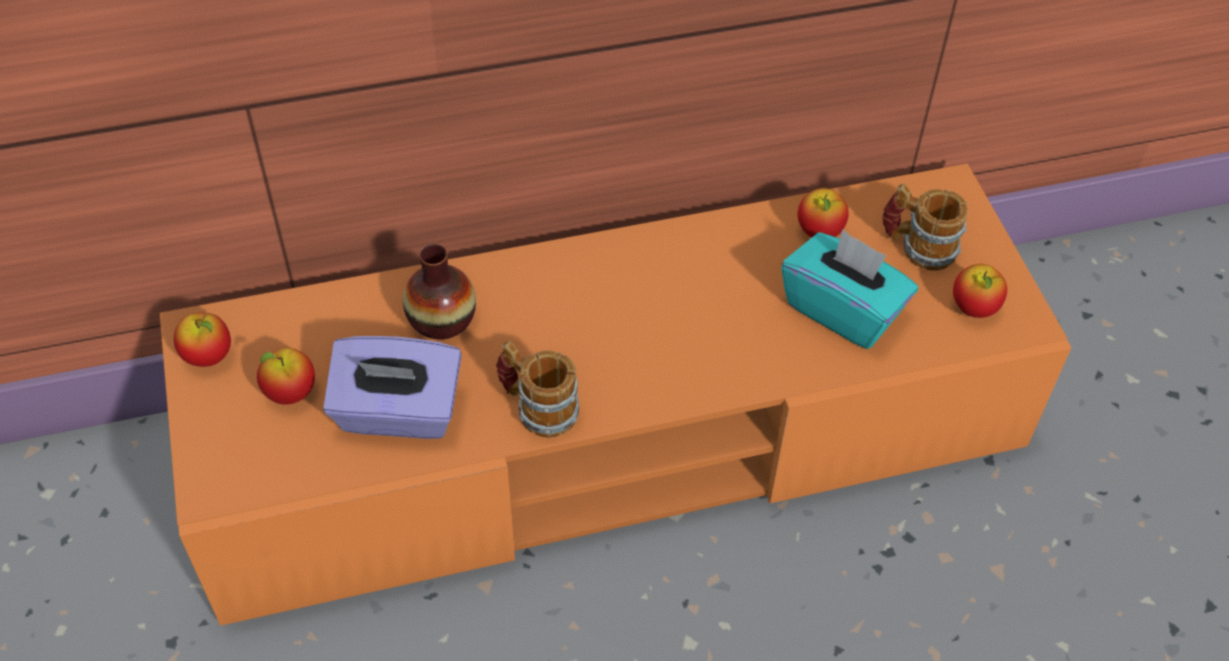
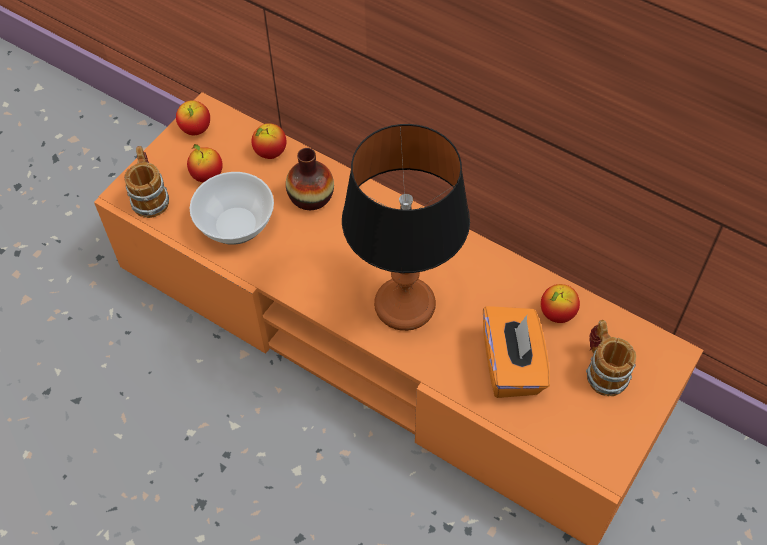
camera: 50 degrees right, 5 degrees up
purple tissue box [323,336,462,439] -> bowl [190,172,274,245]
mug [496,341,579,438] -> mug moved to [124,146,169,218]
turquoise tissue box [781,229,918,349] -> orange tissue box [483,306,550,398]
apple [953,264,1007,318] -> apple moved to [251,123,286,159]
none -> table lamp [342,124,470,331]

